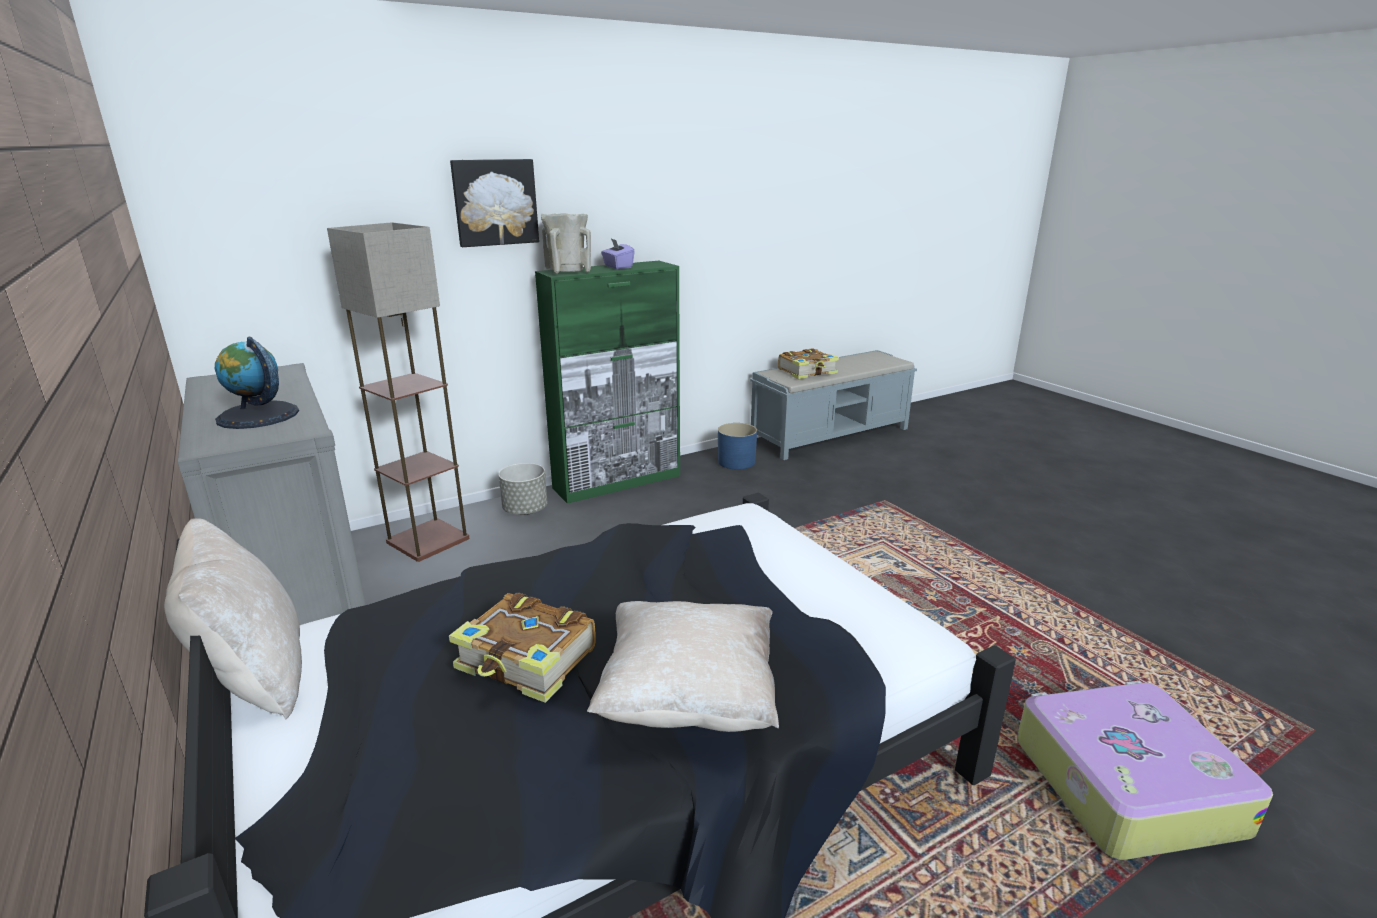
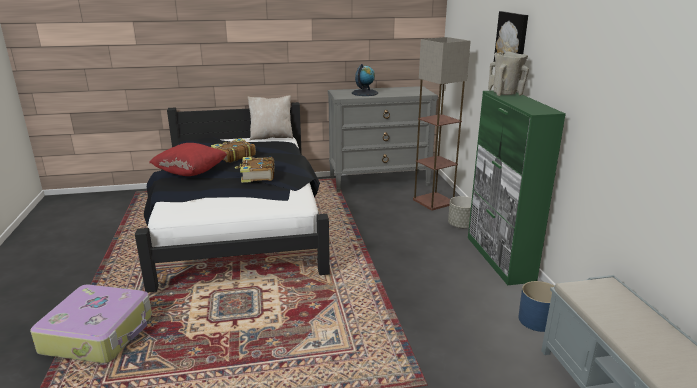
camera: 110 degrees right, 0 degrees up
beige pillow [587,601,779,732] -> red pillow [149,143,227,176]
purple tissue box [601,238,635,269] -> none
book [778,348,839,379] -> book moved to [235,157,275,183]

